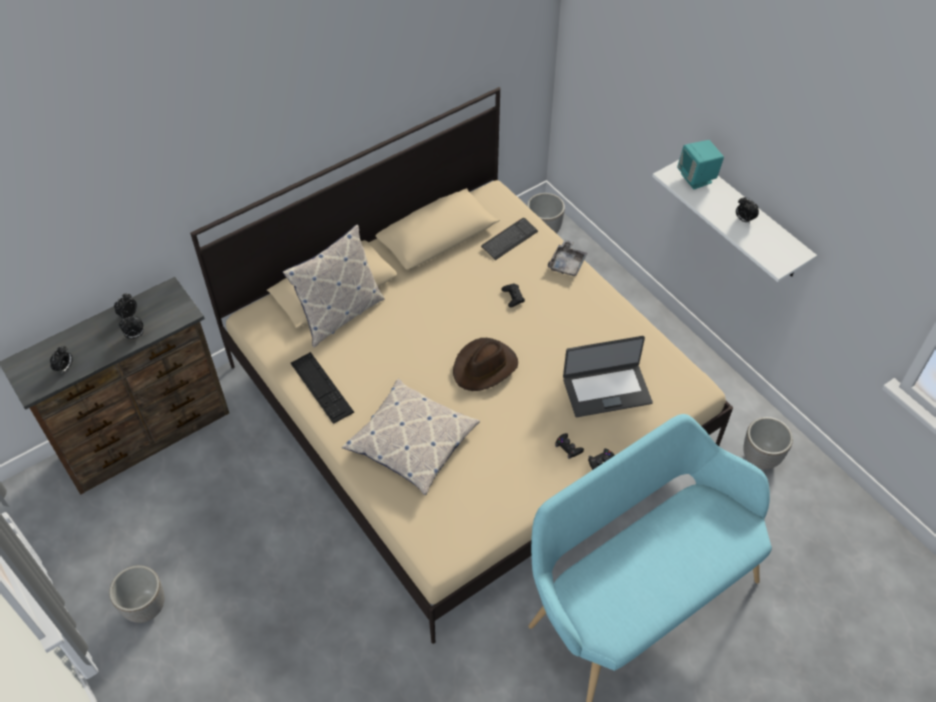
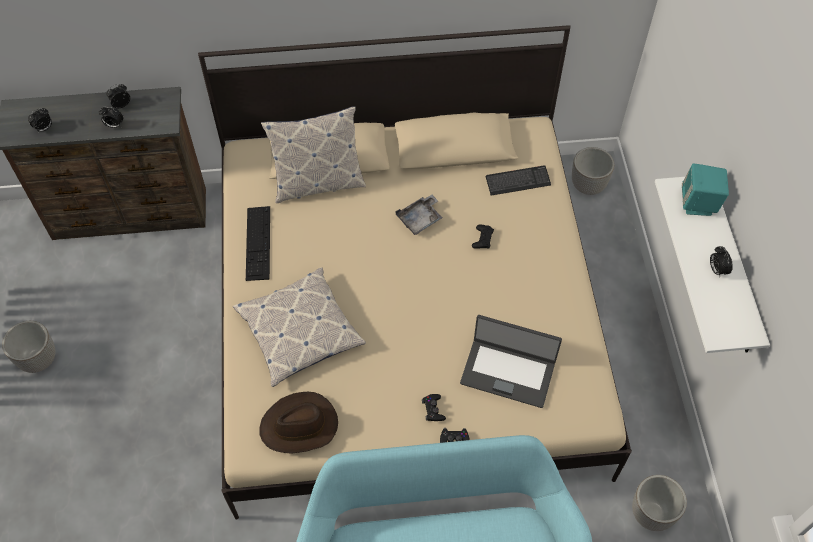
camera: 30 degrees right, 5 degrees up
brown hat [453,338,518,391] -> brown hat moved to [259,392,338,454]
grey tray [548,240,588,276] -> grey tray moved to [396,195,442,235]

